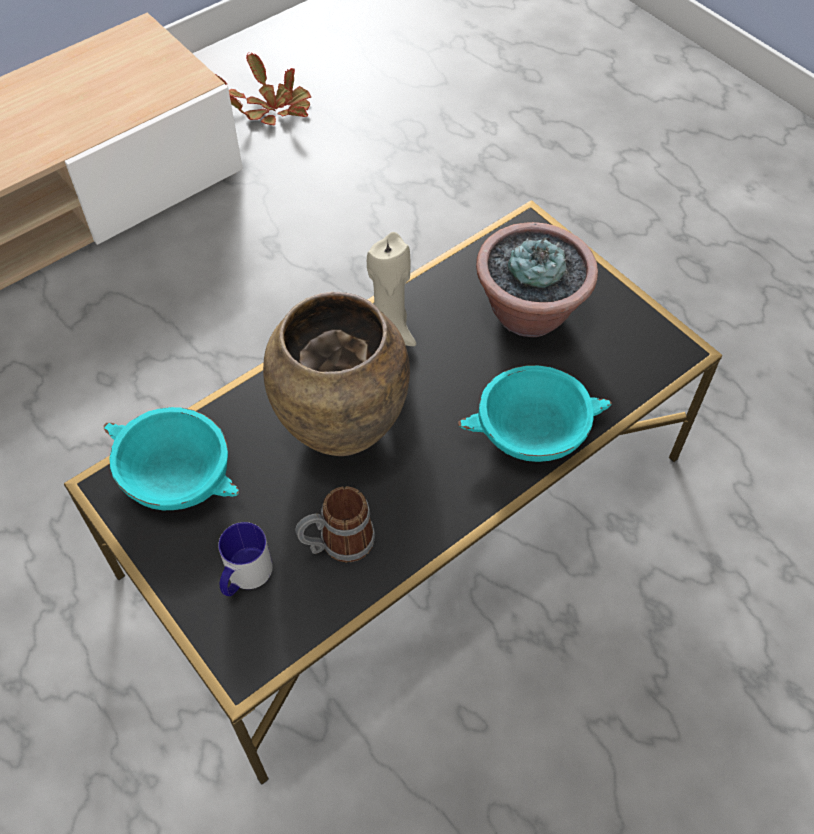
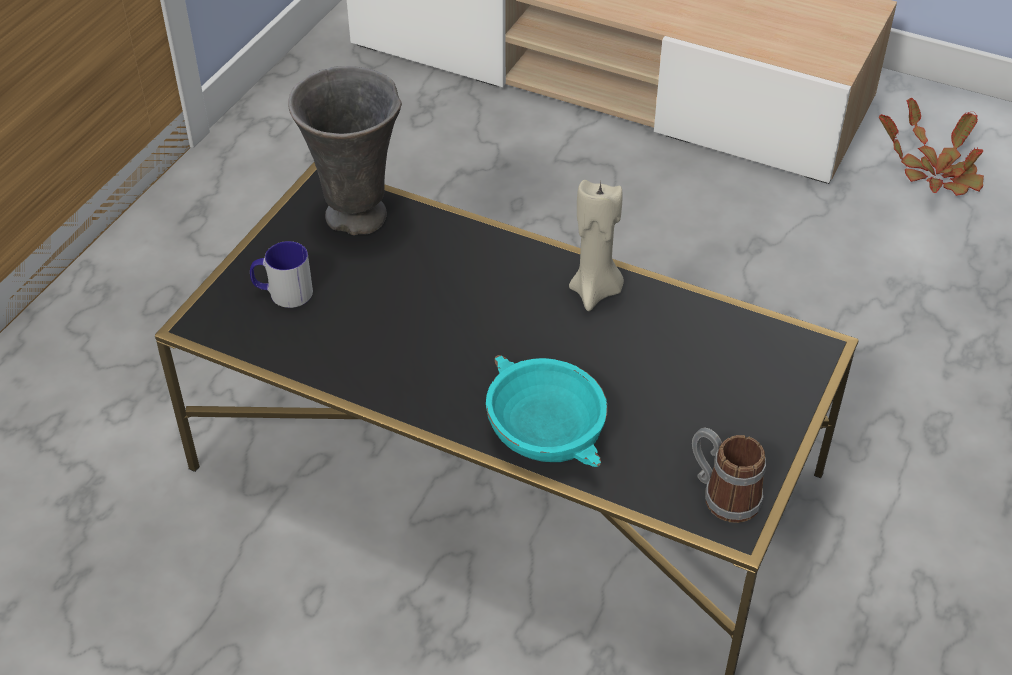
camera: 65 degrees right, 10 degrees down
turquoise bowl [103,407,239,510] -> grey vase [288,66,402,235]
brown vase [263,292,410,456] -> none
mug [295,486,375,562] -> mug moved to [692,427,766,523]
potted plant [476,222,598,337] -> none

